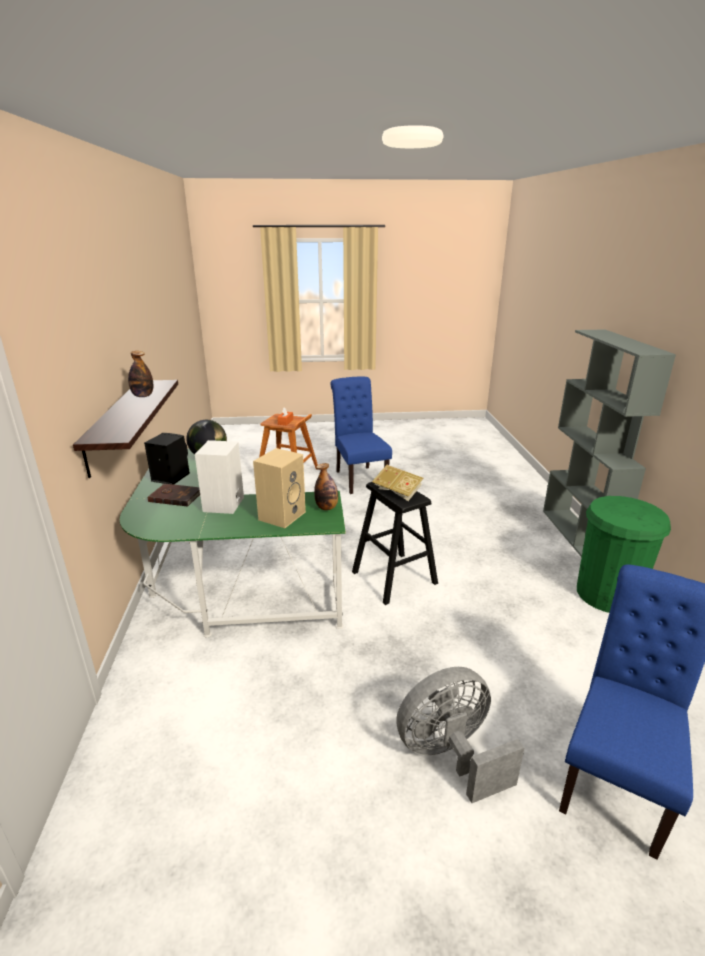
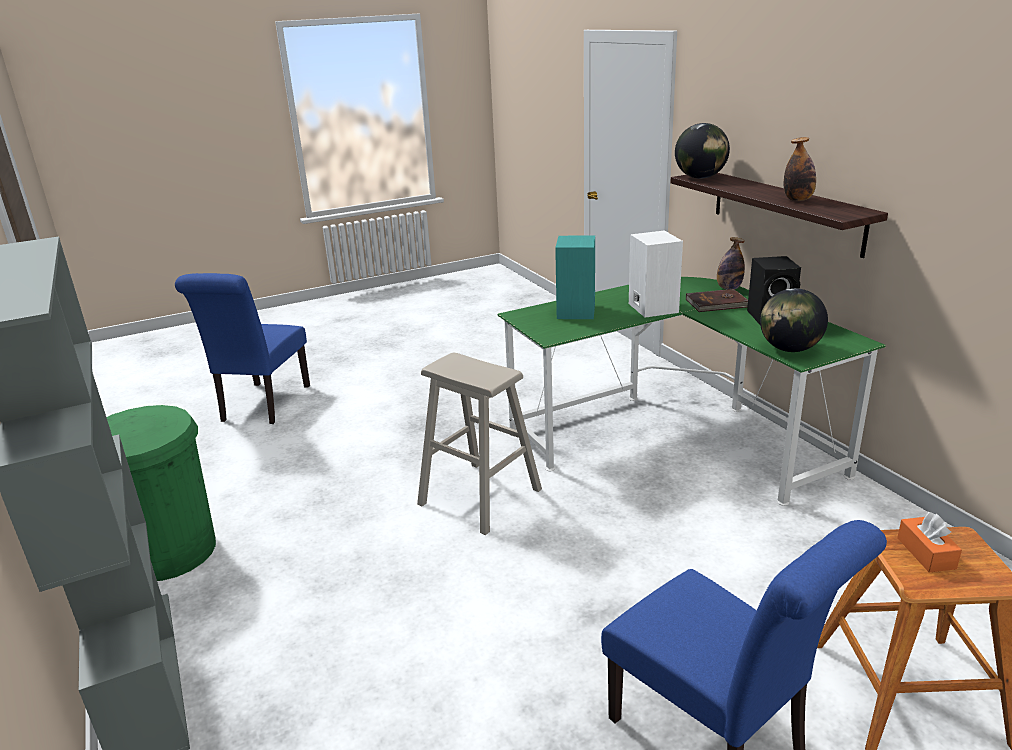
camera: 160 degrees right, 0 degrees up
beige speaker [253,448,306,528] -> turquoise speaker [555,235,595,319]
bottle [314,463,338,510] -> bottle moved to [717,237,745,289]
black stool [352,482,438,605] -> beige stool [417,353,542,535]
book [372,465,423,501] -> none
grey fan [396,667,524,803] -> none
none -> globe [675,123,730,179]

